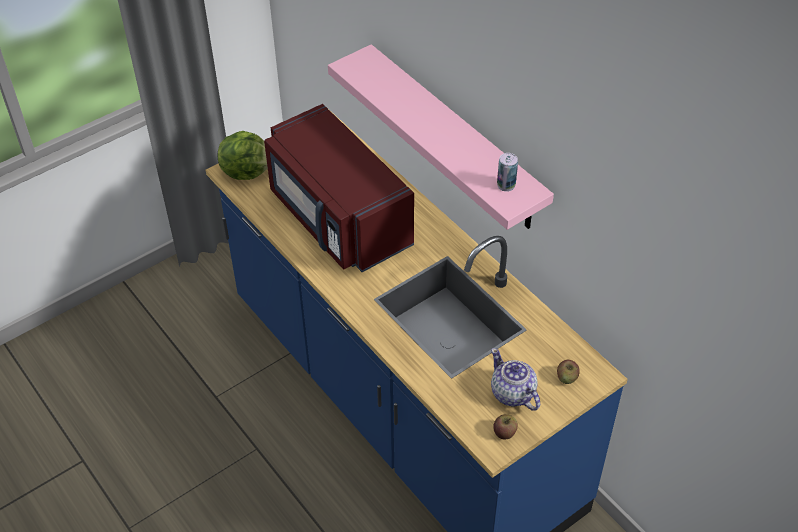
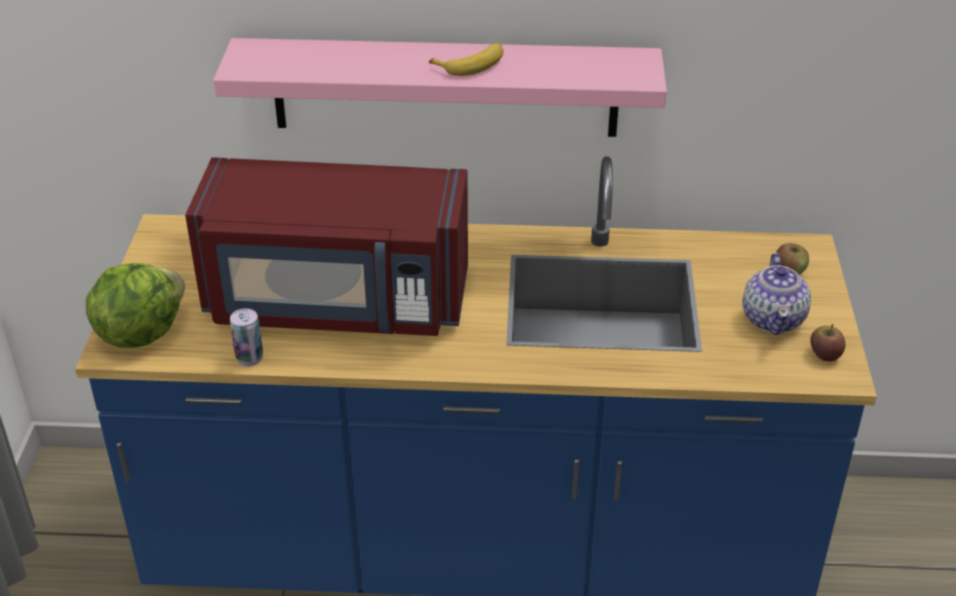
camera: 50 degrees left, 10 degrees down
teapot [491,348,540,411] -> teapot turned 90 degrees counterclockwise [742,253,811,335]
can [497,153,518,192] -> can moved to [230,308,263,367]
none -> banana [429,43,504,76]

